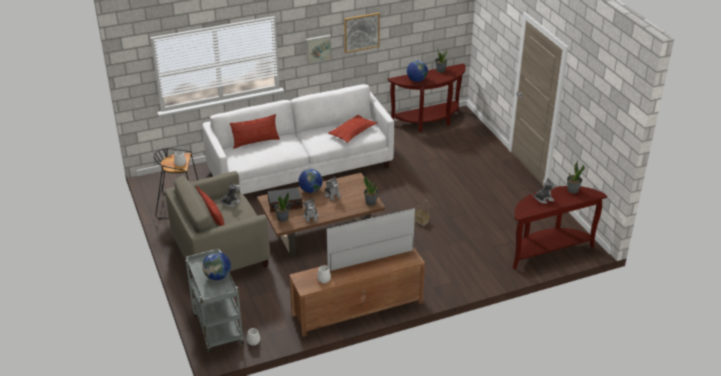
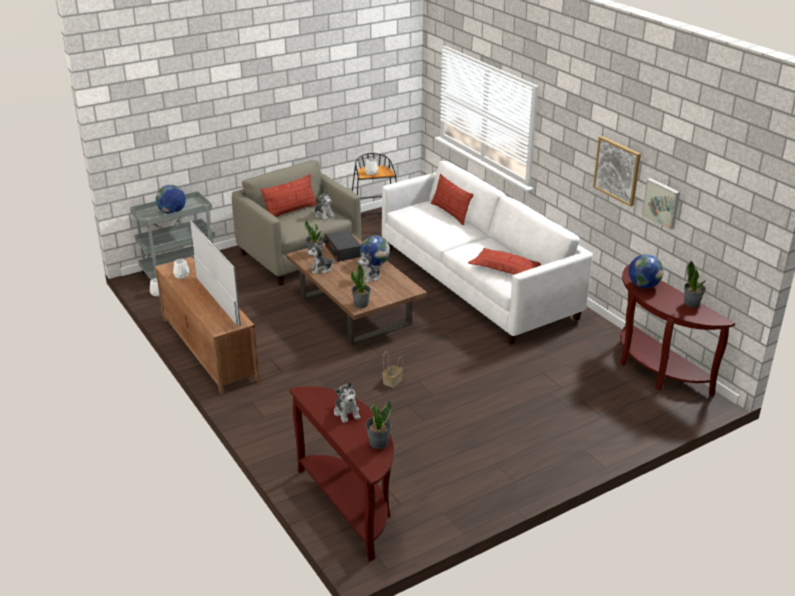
camera: 80 degrees right, 5 degrees down
picture [306,35,331,63] -> picture moved to [642,178,680,230]

